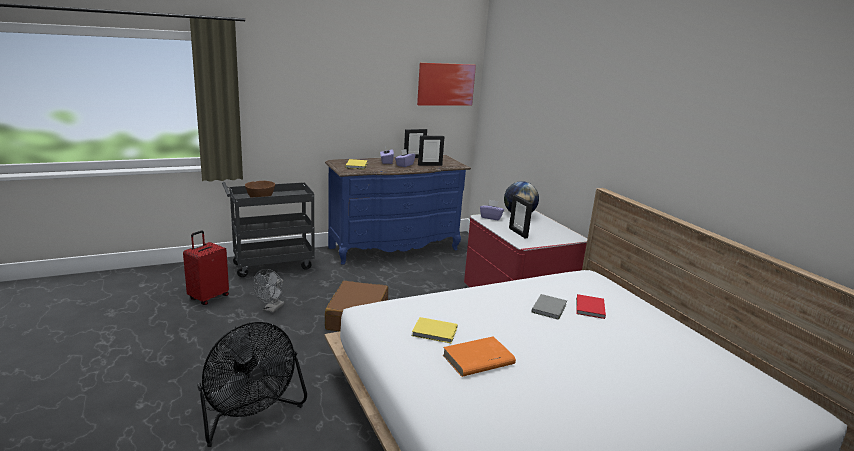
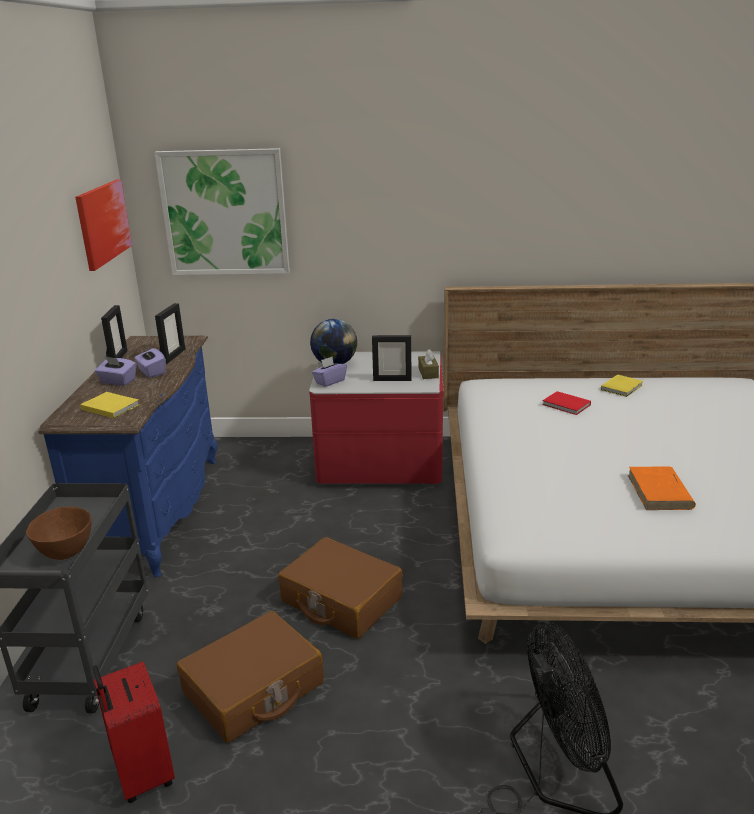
camera: 60 degrees left, 5 degrees up
grey fan [253,269,284,313] -> brown suitcase [177,611,324,743]
yellow book [412,317,458,343] -> yellow book moved to [601,375,643,397]
grey book [532,294,567,320] -> none
none -> picture [154,148,290,275]
none -> brown tissue box [418,349,439,379]

